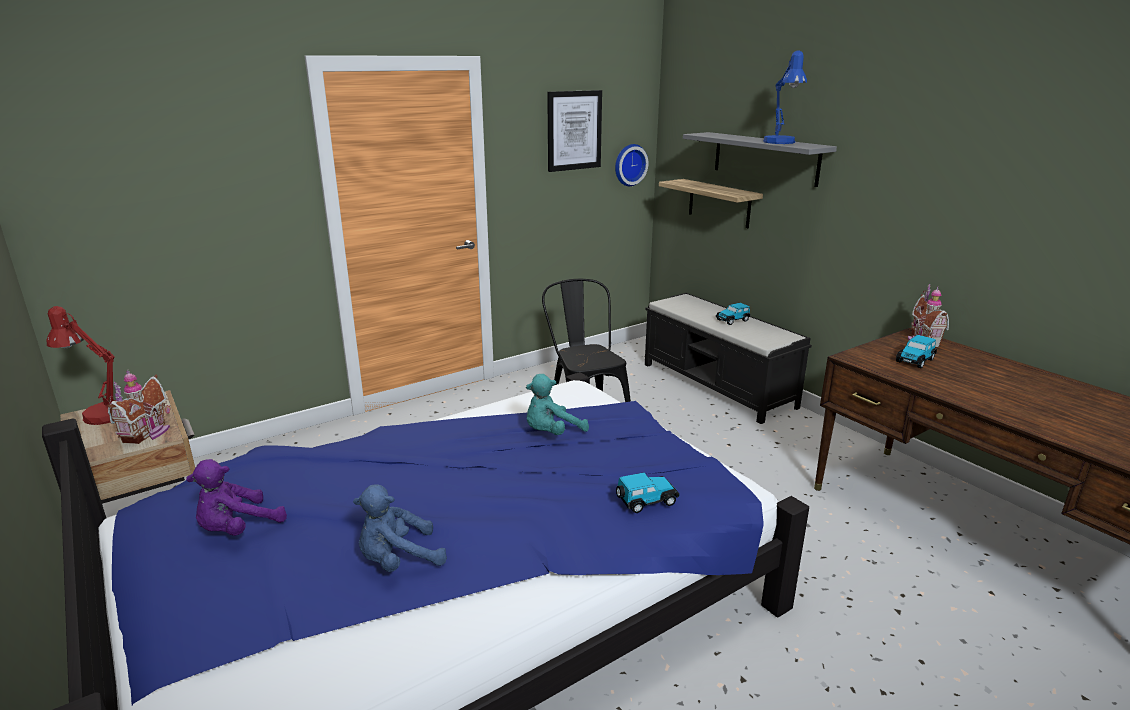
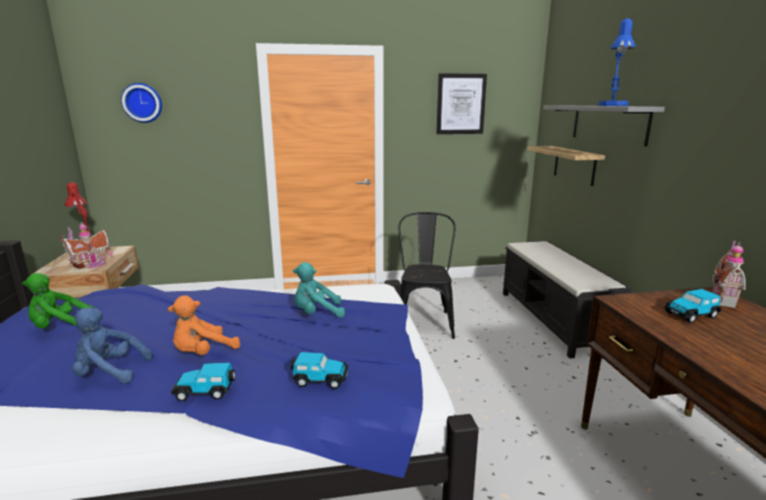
camera: 25 degrees right, 5 degrees down
purple plush toy [186,459,287,536] -> green plush toy [22,273,94,329]
wall clock [615,144,648,186] -> wall clock moved to [121,83,162,123]
toy car [716,303,750,325] -> toy car moved to [171,362,236,401]
none -> orange plush toy [168,295,240,355]

